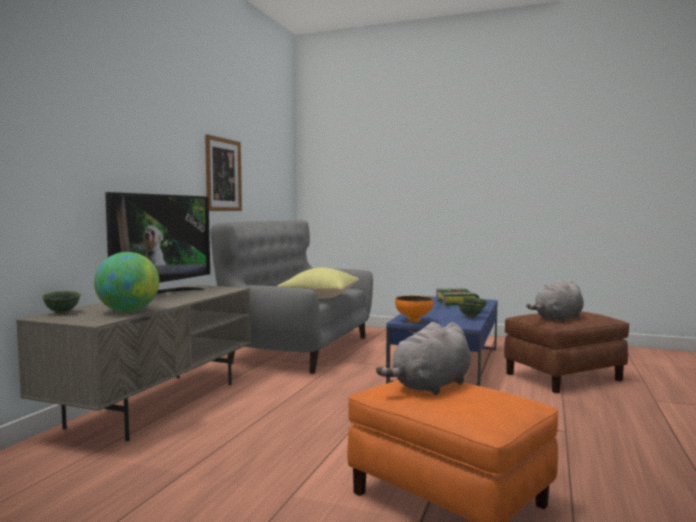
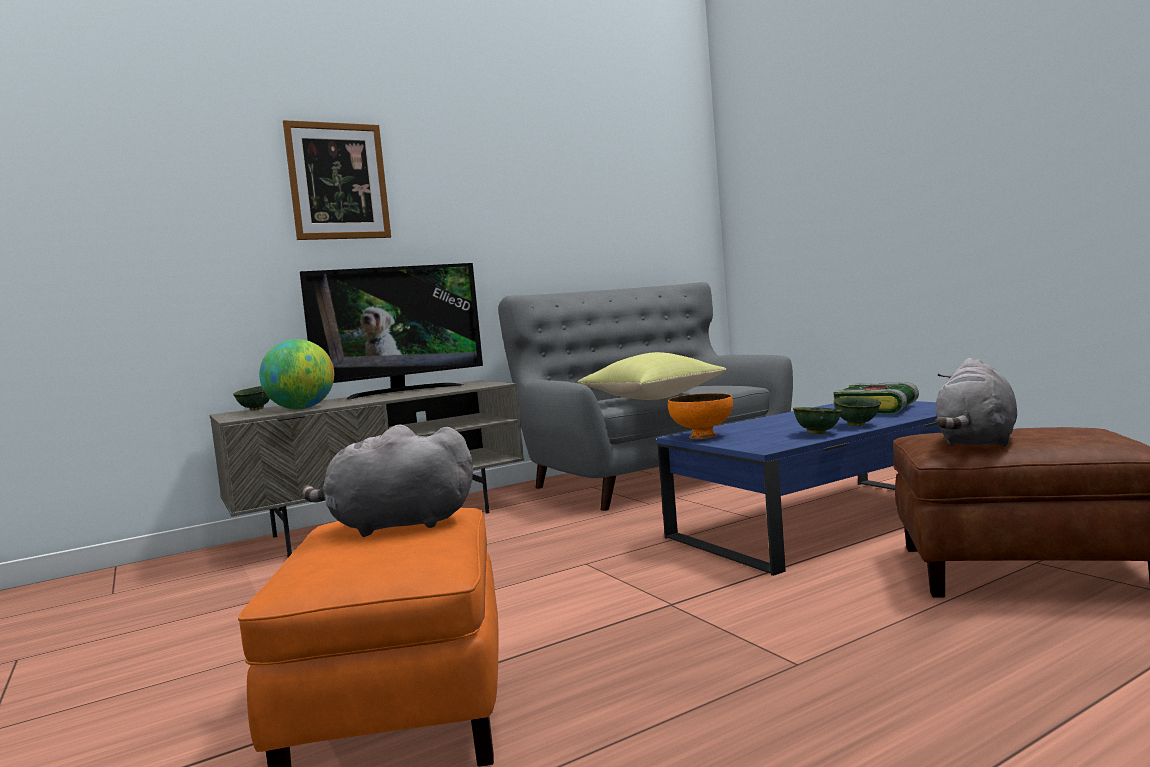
camera: 40 degrees right, 0 degrees up
picture [205,134,242,211] -> picture moved to [283,120,391,240]
grey plush toy [526,280,584,322] -> grey plush toy turned 60 degrees counterclockwise [935,358,1017,447]

